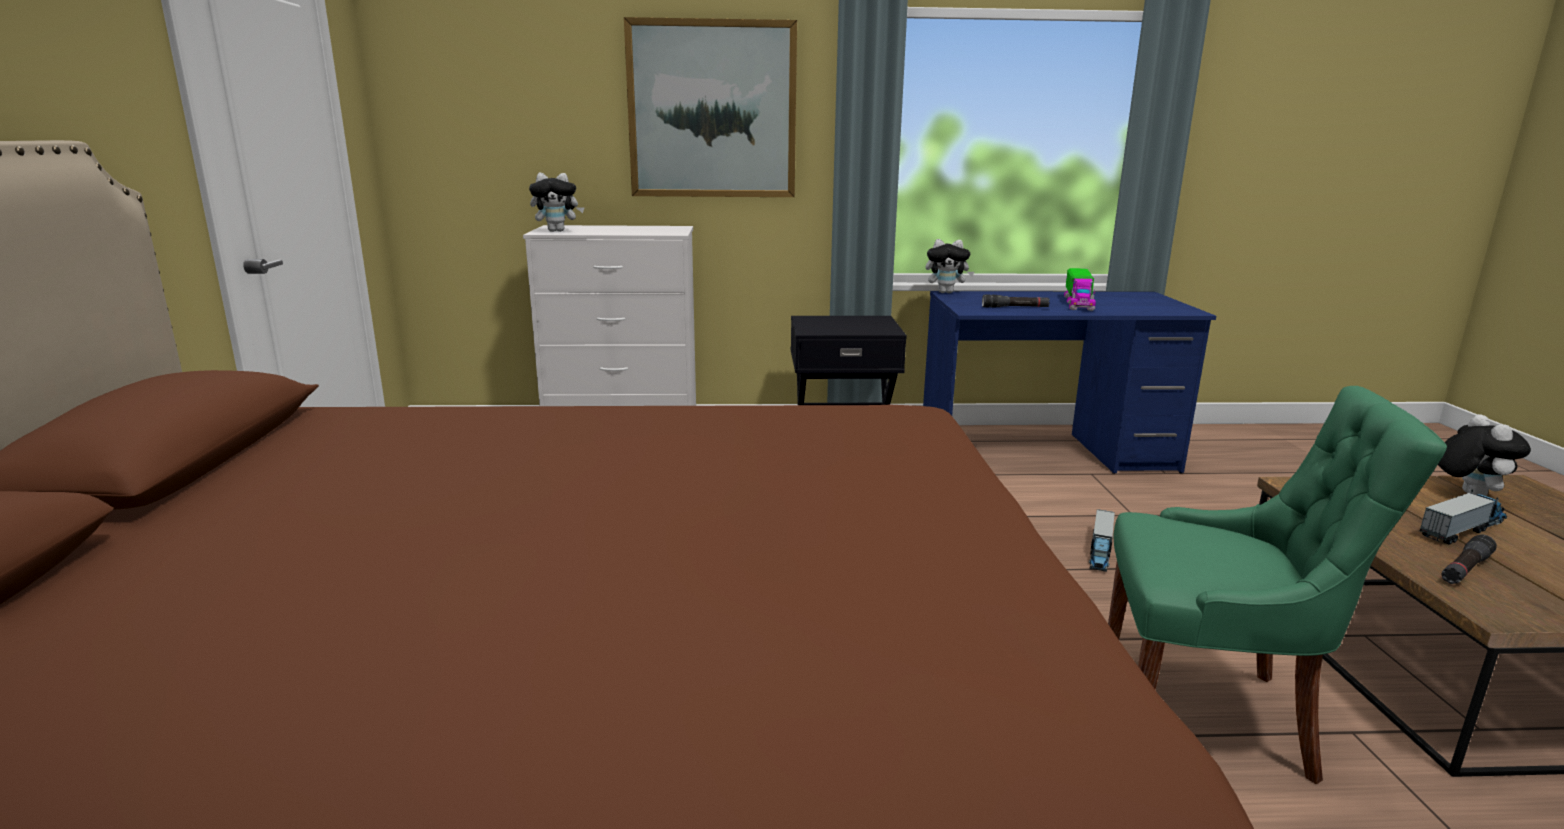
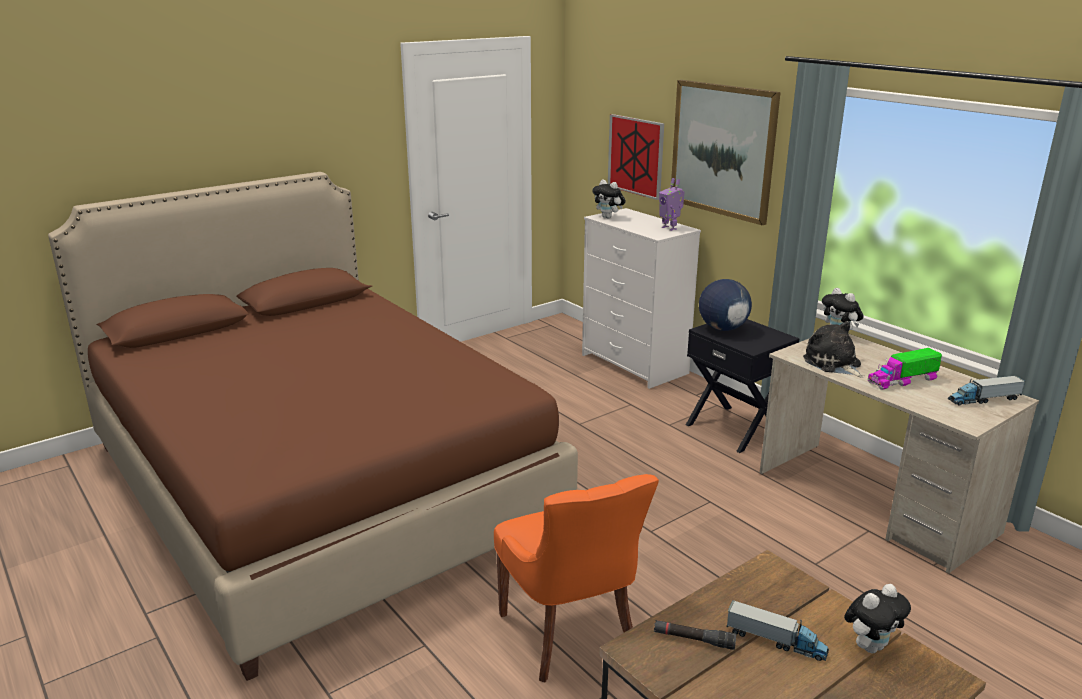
camera: 55 degrees right, 5 degrees up
blue desk [923,291,1216,474] -> beige desk [760,333,1039,573]
black flashlight [982,294,1050,308] -> plush toy [803,321,865,377]
toy truck [1089,509,1115,572] -> toy truck moved to [948,376,1026,406]
green chair [1108,386,1447,784] -> orange chair [494,474,659,683]
none -> picture [608,114,664,200]
none -> toy robot [659,178,684,231]
none -> globe [699,279,752,331]

